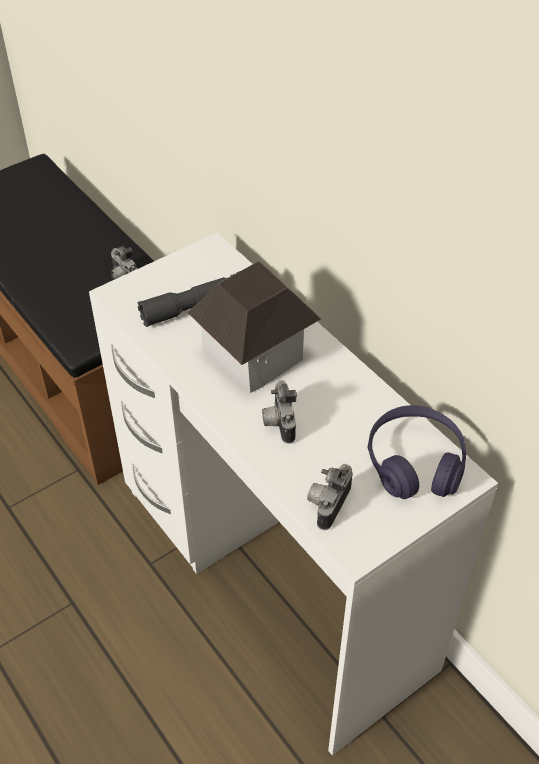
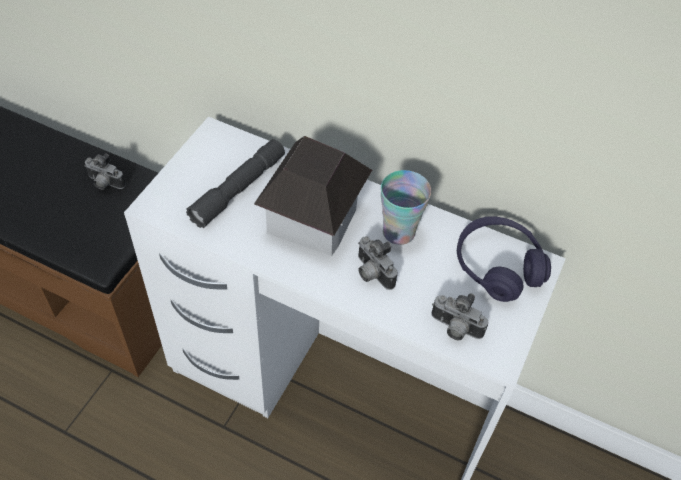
camera: 30 degrees left, 5 degrees up
camera [307,464,353,530] -> camera turned 60 degrees counterclockwise [431,293,488,340]
none -> cup [381,170,432,245]

